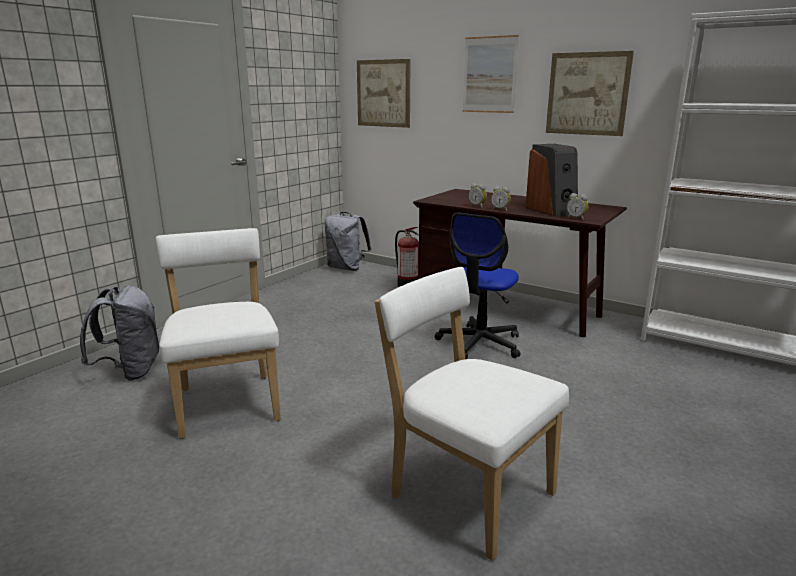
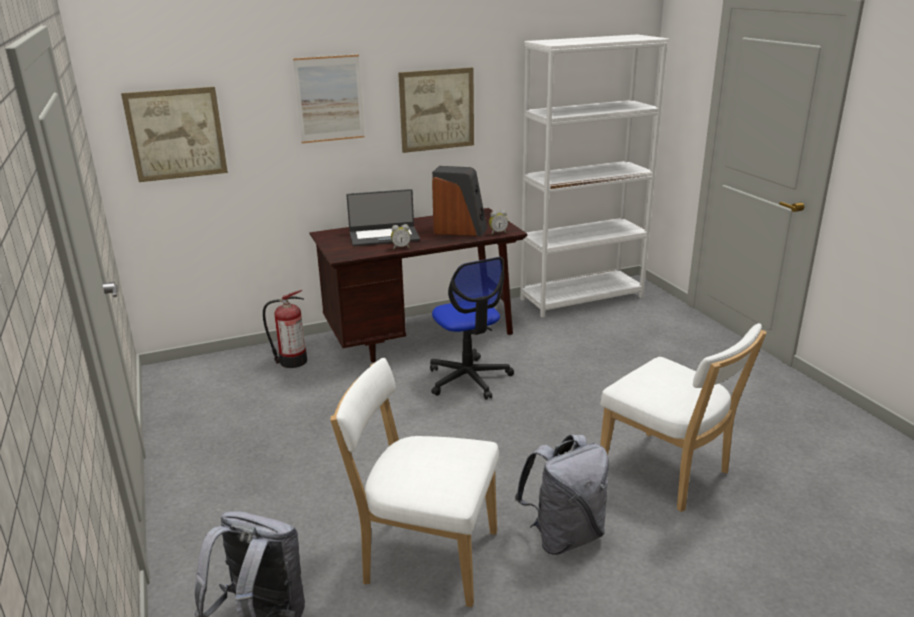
camera: 55 degrees left, 5 degrees up
grey backpack [324,212,372,271] -> grey backpack moved to [515,434,609,555]
white chair [375,267,569,561] -> white chair turned 120 degrees counterclockwise [600,323,766,512]
alarm clock [491,186,511,211] -> none
none -> laptop [347,189,420,246]

